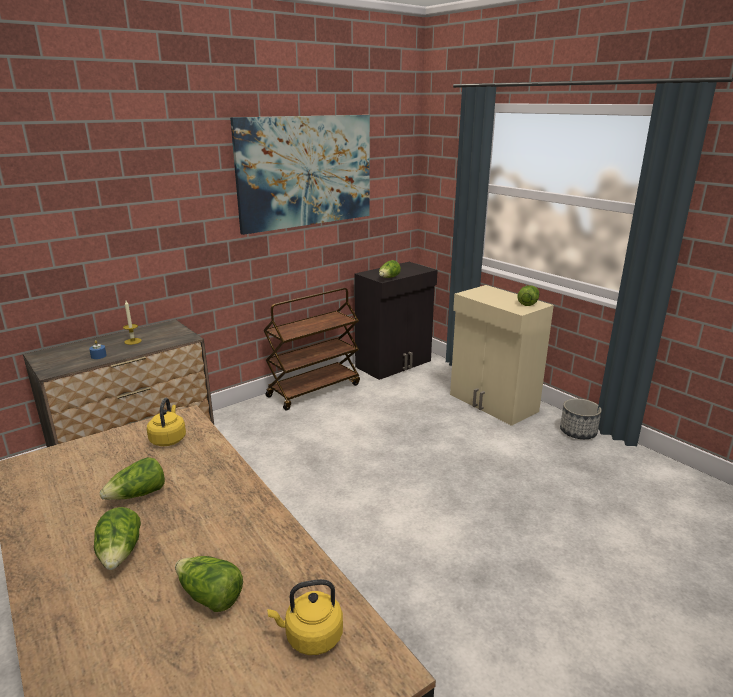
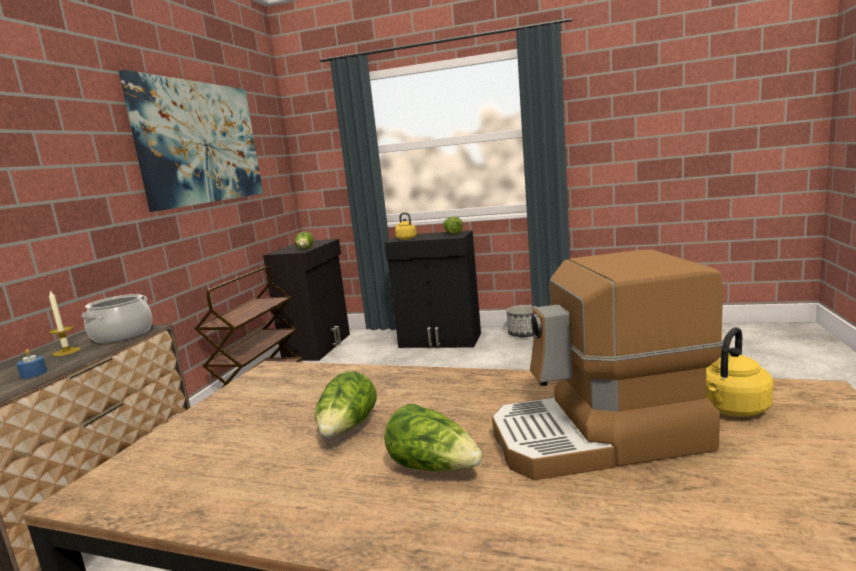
camera: 35 degrees left, 10 degrees down
yellow kettle [147,398,186,446] -> yellow kettle moved to [395,213,417,240]
lettuce [175,556,243,612] -> coffee machine [492,250,723,480]
beige cabinet [450,285,554,426] -> black cabinet [384,230,481,348]
none -> cooking pot [82,294,152,343]

